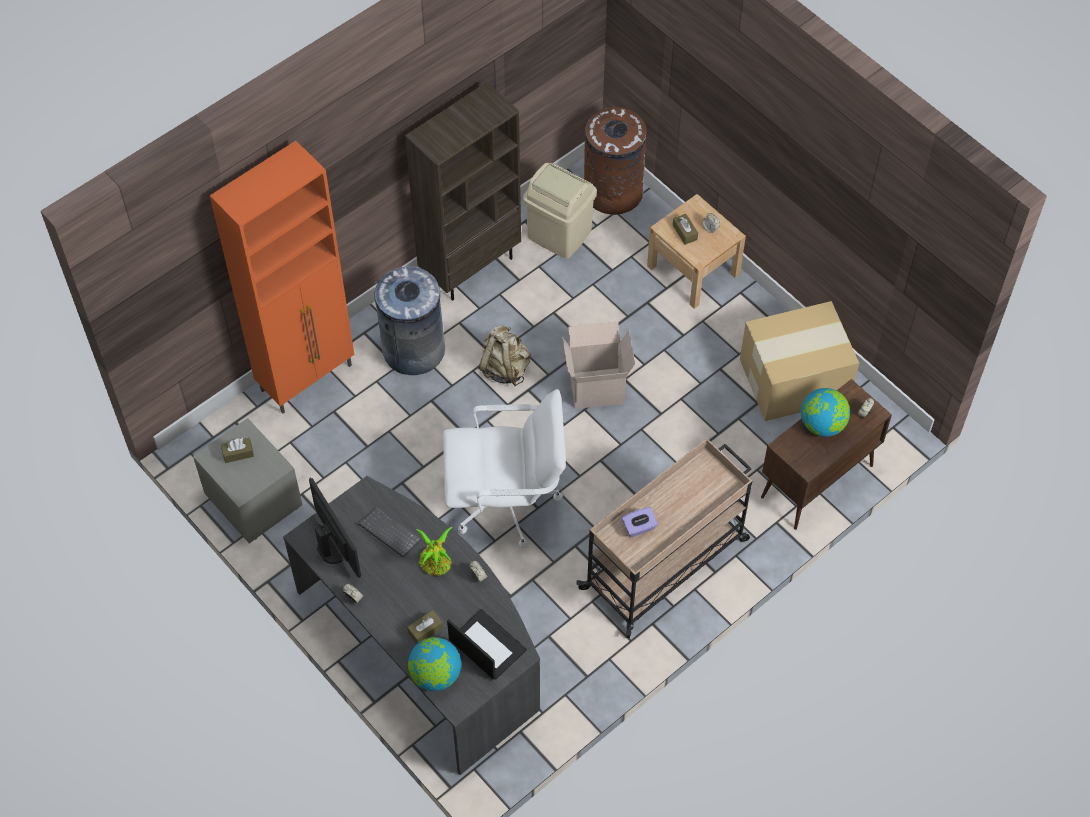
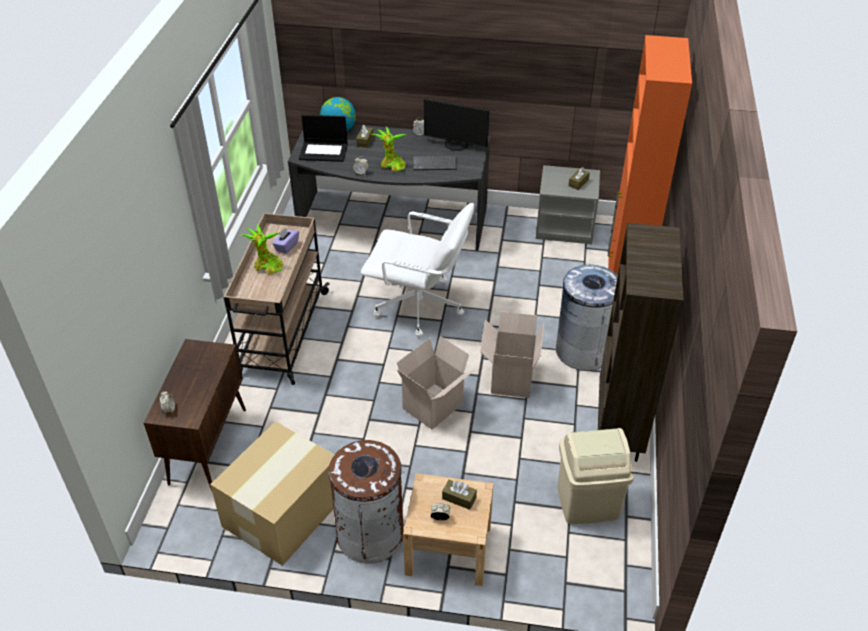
camera: 140 degrees right, 15 degrees down
white office chair [443,389,566,548] -> white office chair turned 120 degrees counterclockwise [361,203,474,337]
beige backpack [478,325,531,386] -> cardboard box [480,311,544,398]
brown trash can [584,107,647,215] -> brown trash can moved to [329,440,404,563]
globe [801,388,850,437] -> none
none -> potted plant [241,224,283,274]

